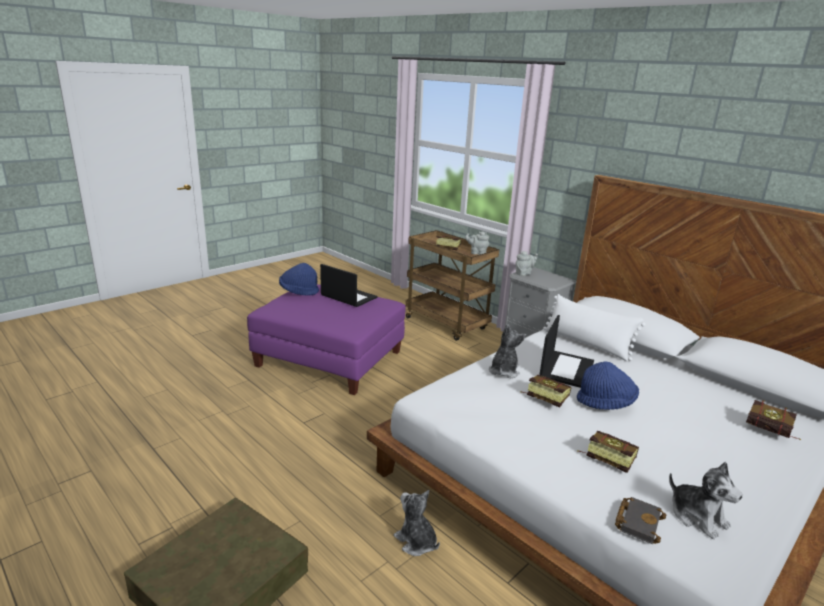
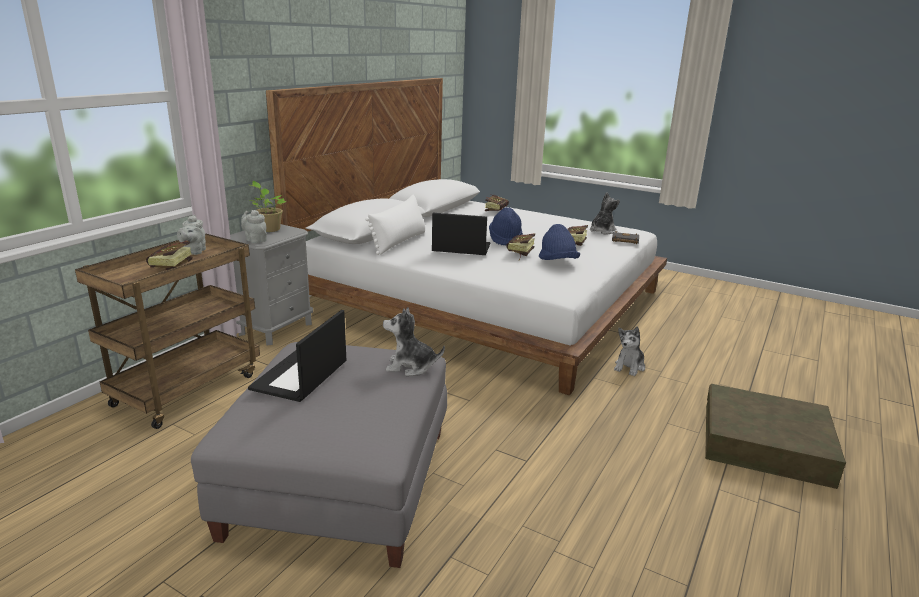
camera: 105 degrees left, 0 degrees up
purple ottoman [247,284,406,395] -> grey ottoman [191,342,447,568]
blue hat [279,263,319,295] -> blue hat moved to [539,224,580,260]
plush toy [489,325,526,378] -> plush toy moved to [383,307,445,376]
none -> potted plant [250,181,286,232]

